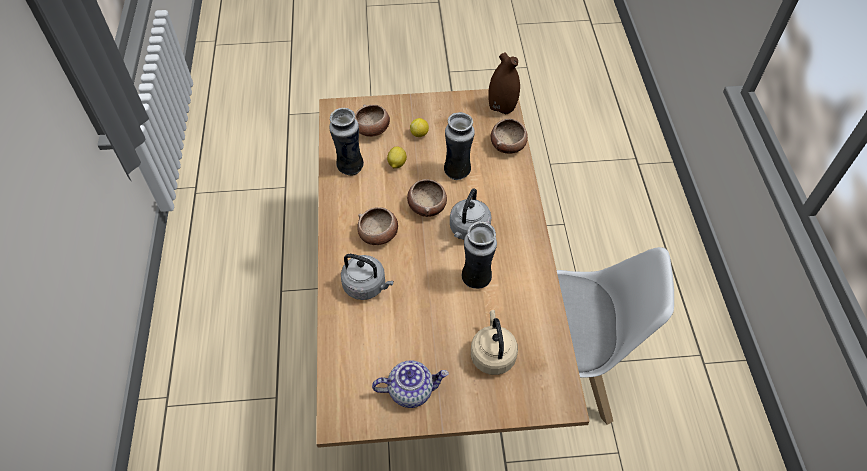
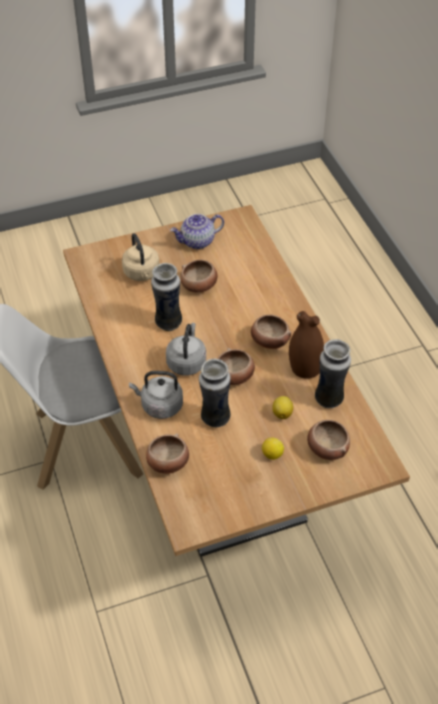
camera: 165 degrees right, 5 degrees down
grey kettle [341,254,393,300] -> grey kettle moved to [129,371,183,419]
brown vase [488,52,520,114] -> brown vase moved to [289,311,324,379]
none -> bowl [181,260,217,293]

